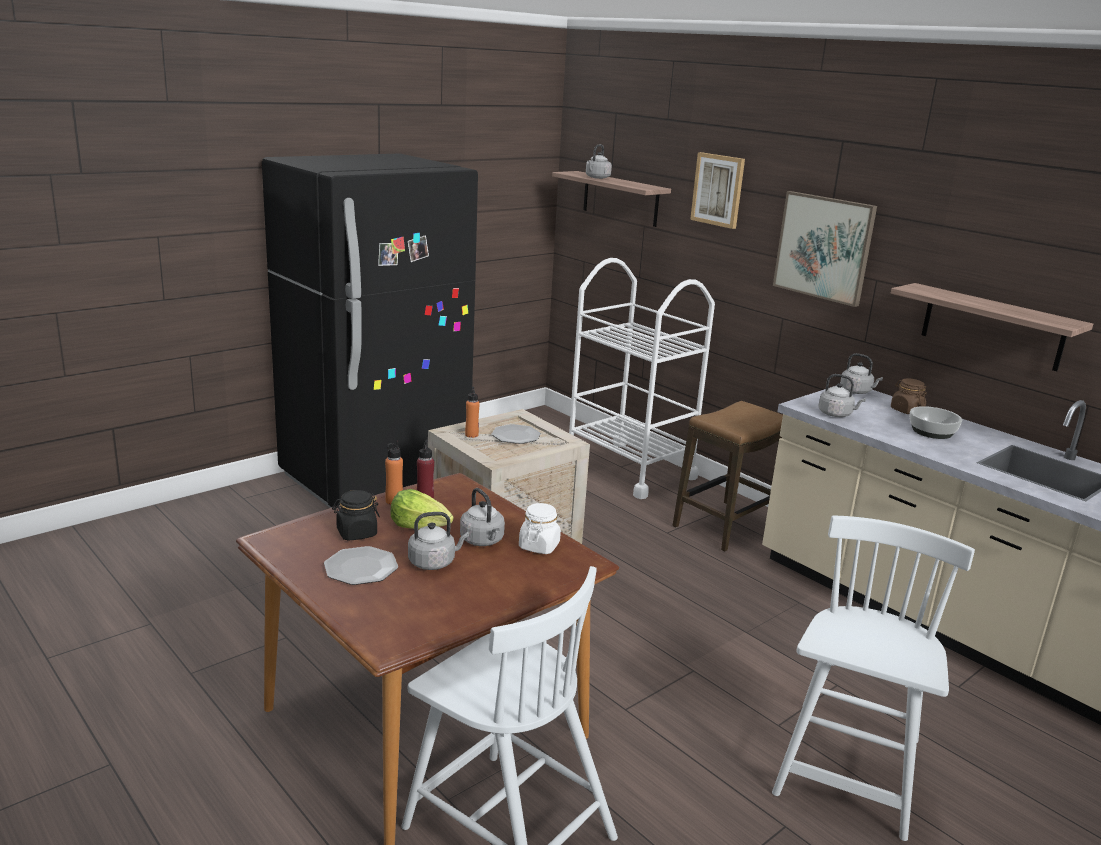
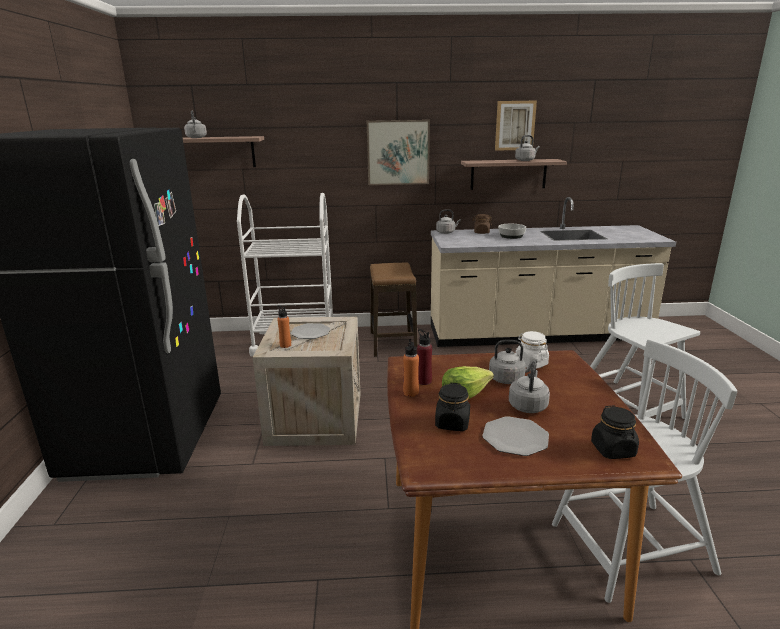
camera: 50 degrees left, 0 degrees up
picture [690,152,745,229] -> picture moved to [495,101,537,151]
grey kettle [819,374,866,417] -> grey kettle moved to [515,135,540,161]
none -> black jar [591,405,639,459]

